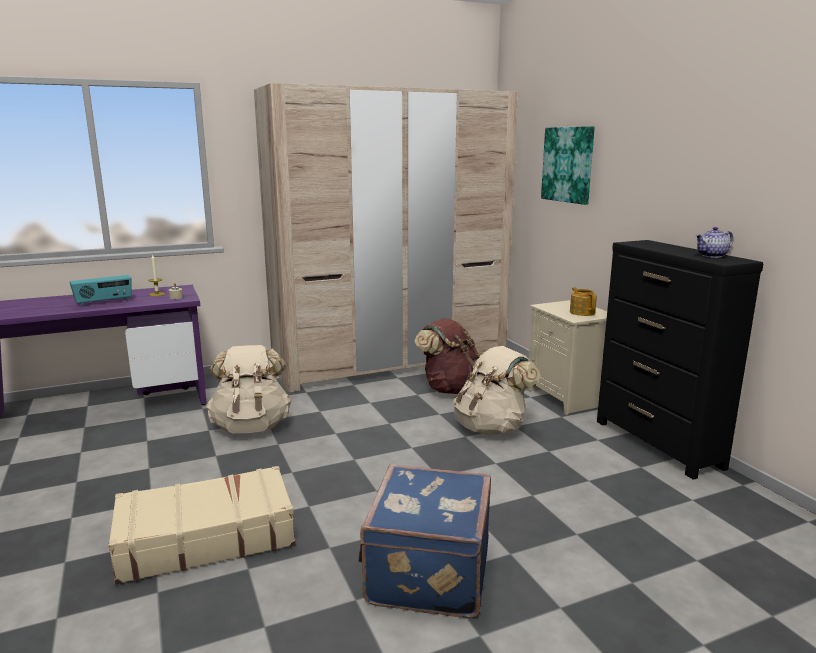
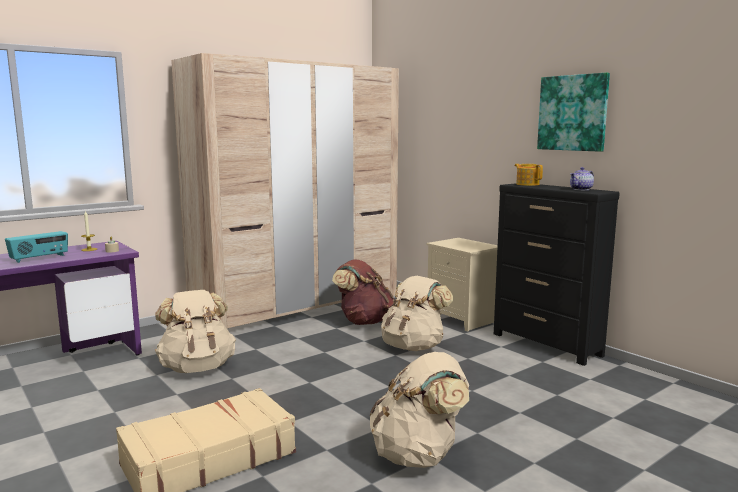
camera: 15 degrees left, 5 degrees down
blue suitcase [358,464,491,618] -> beige backpack [370,352,469,468]
picture [541,126,595,205] -> picture moved to [537,73,610,152]
teapot [570,287,597,316] -> teapot moved to [515,164,543,186]

